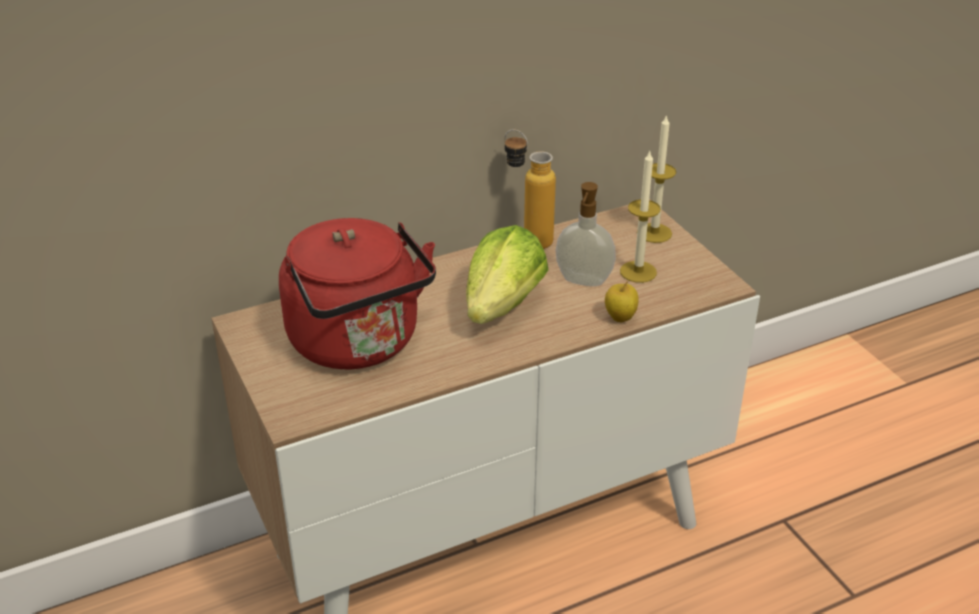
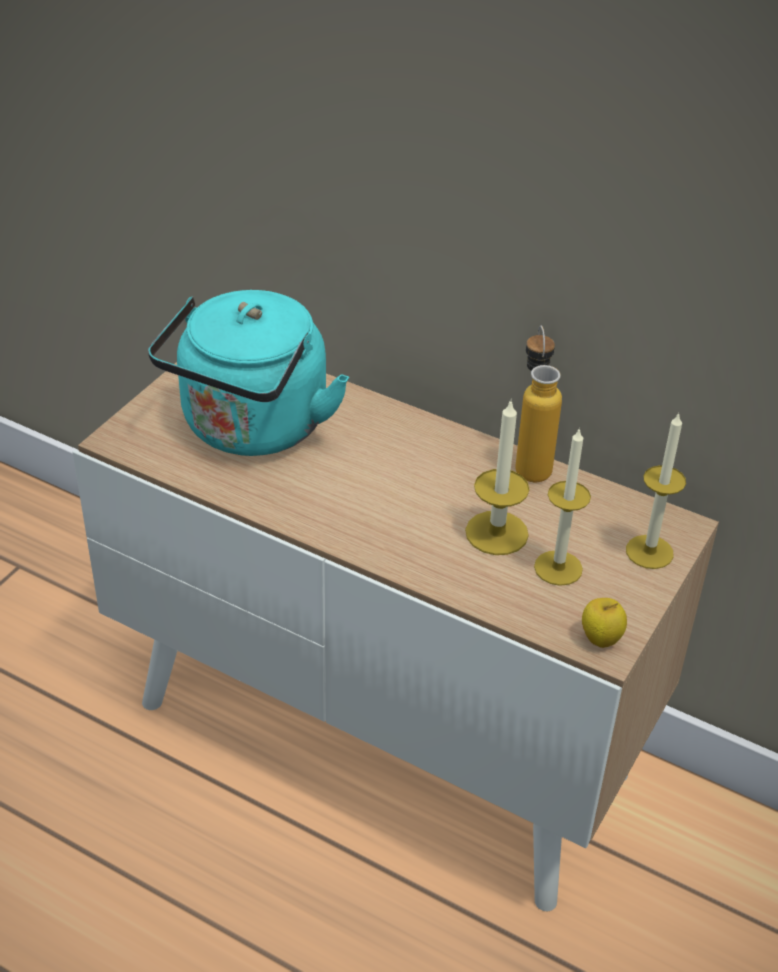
camera: 55 degrees right, 5 degrees up
red kettle [279,218,436,370] -> turquoise kettle [148,290,349,456]
lettuce [466,225,549,324] -> none
soap dispenser [555,182,616,286] -> candle [465,399,530,555]
apple [605,281,639,322] -> apple moved to [582,598,627,648]

